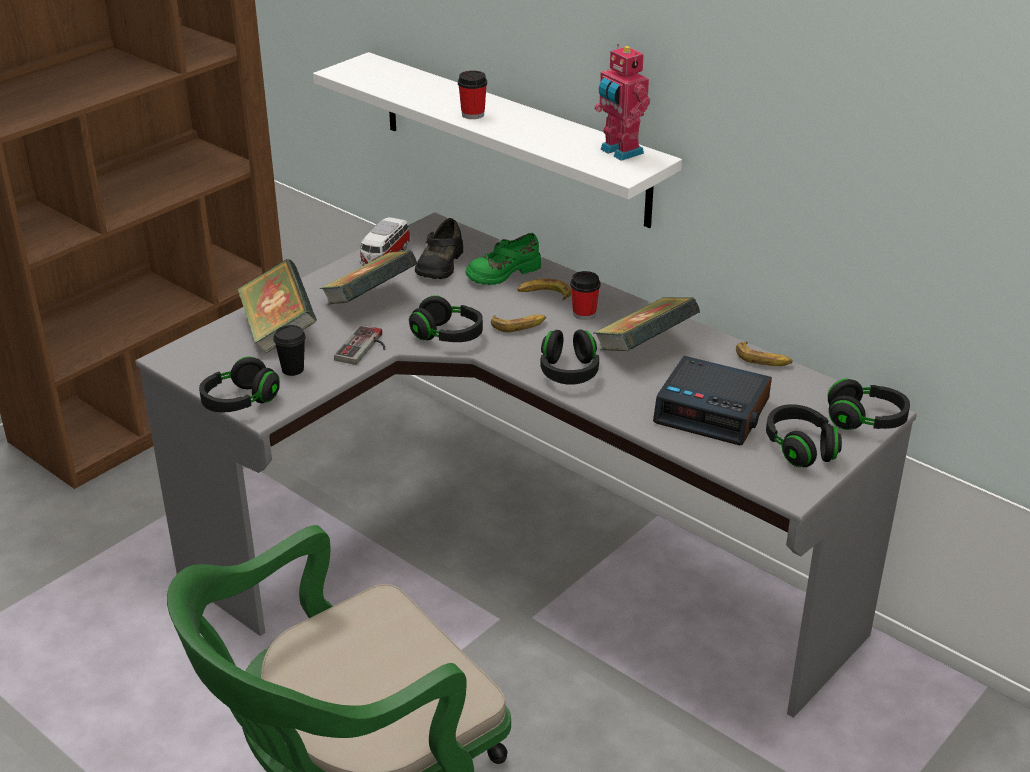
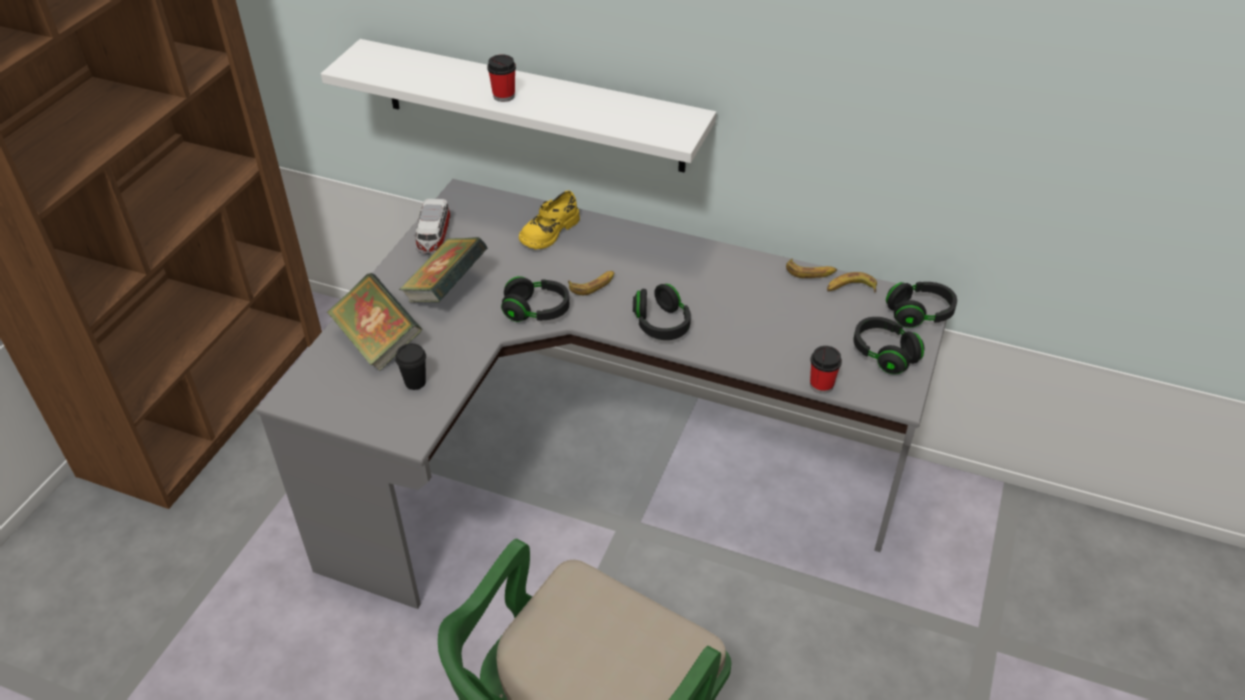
camera: 20 degrees left, 10 degrees up
black headphones [199,356,280,412] -> none
game controller [334,325,385,365] -> none
black shoe [415,218,463,279] -> none
green shoe [465,233,541,285] -> yellow shoe [519,190,580,250]
banana [517,279,571,300] -> banana moved to [827,272,877,293]
cup [570,271,600,320] -> cup moved to [810,346,842,394]
book [593,297,700,351] -> none
toy robot [595,44,650,161] -> none
alarm clock [653,356,772,445] -> none

